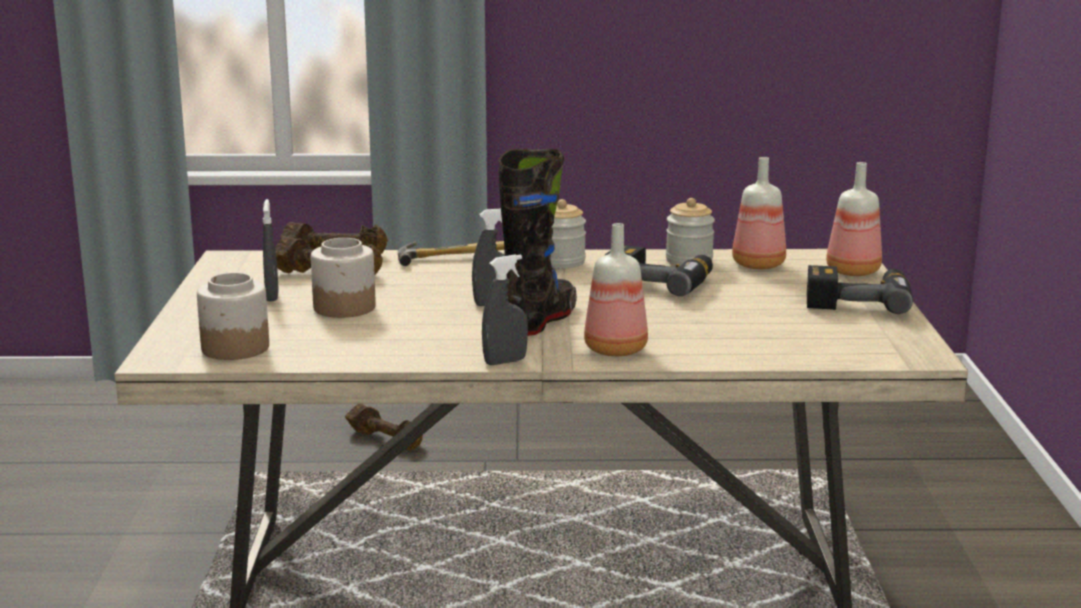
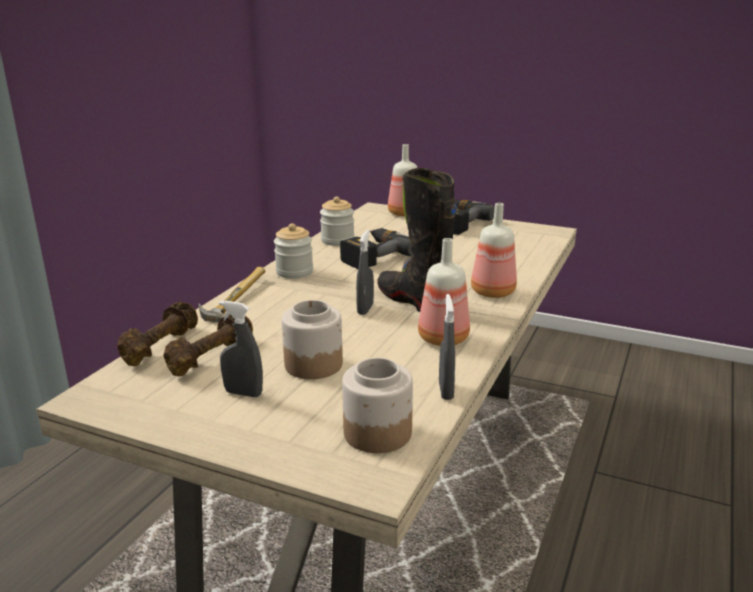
camera: 65 degrees left, 5 degrees up
brown dumbbell [345,404,423,450] -> none
grey spray bottle [482,254,528,365] -> grey spray bottle moved to [439,294,455,400]
bottle [732,157,786,269] -> bottle moved to [418,238,470,346]

